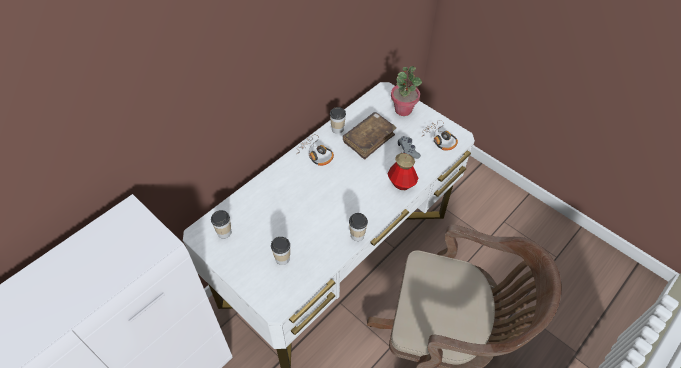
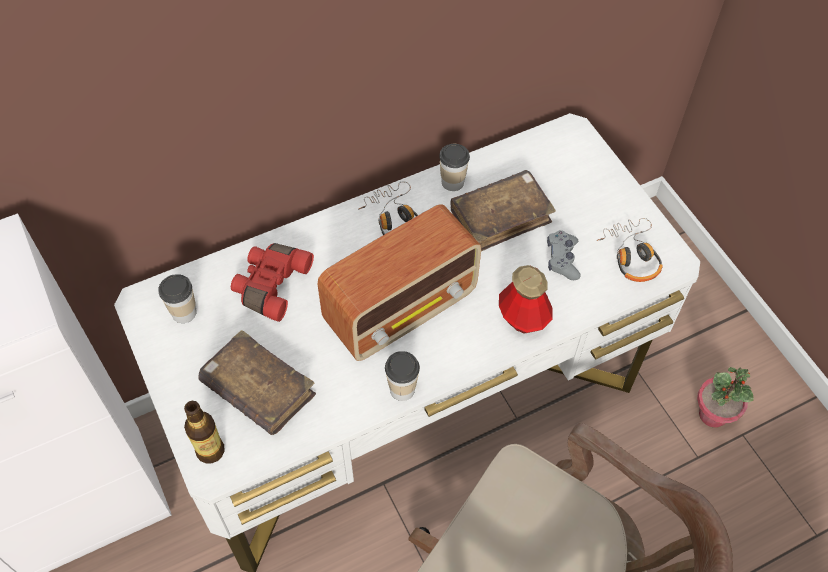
camera: 20 degrees right, 5 degrees up
cup [271,237,290,265] -> brown book [198,330,316,435]
potted plant [391,66,422,116] -> potted plant moved to [697,367,754,428]
none -> bottle [184,401,225,464]
none -> red binoculars [231,243,314,322]
none -> radio [317,204,481,361]

